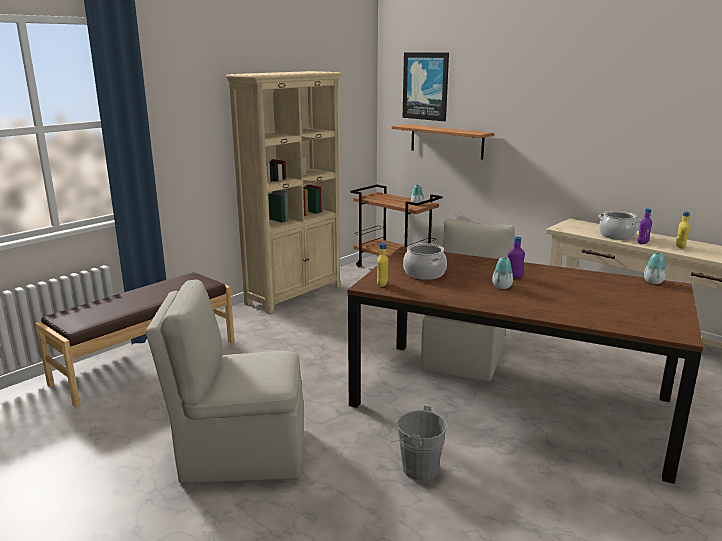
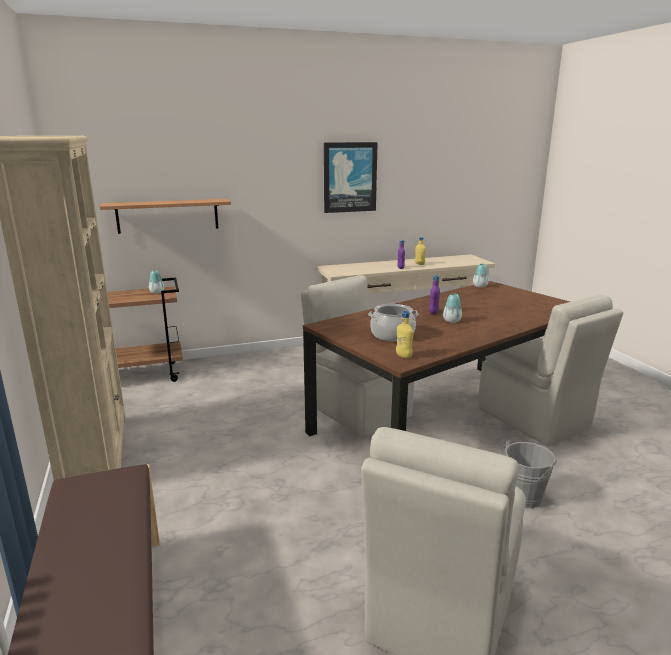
camera: 60 degrees left, 0 degrees up
picture [403,52,449,121] -> picture moved to [324,142,378,213]
cooking pot [598,211,641,240] -> none
none -> beige chair [478,295,623,447]

